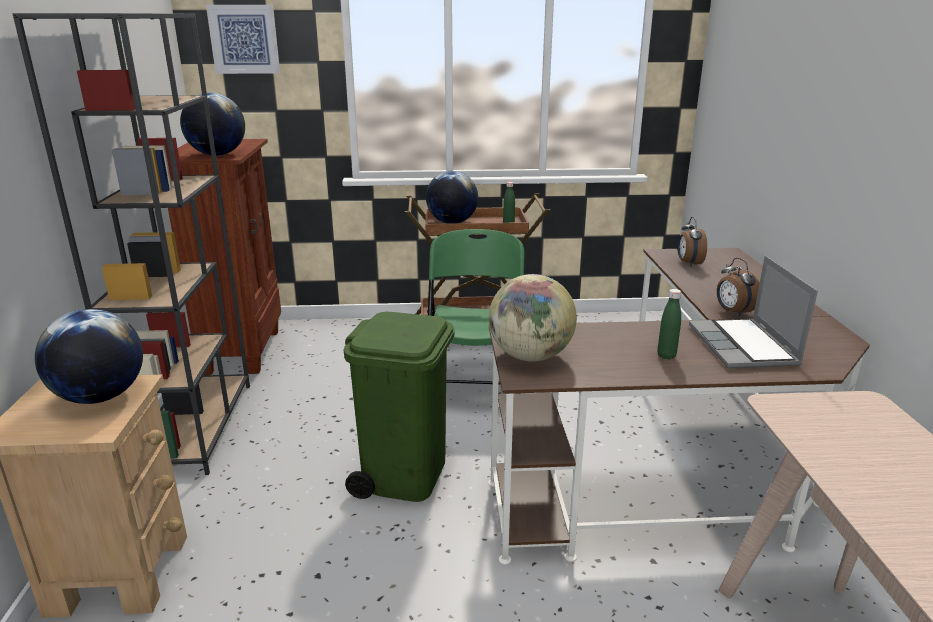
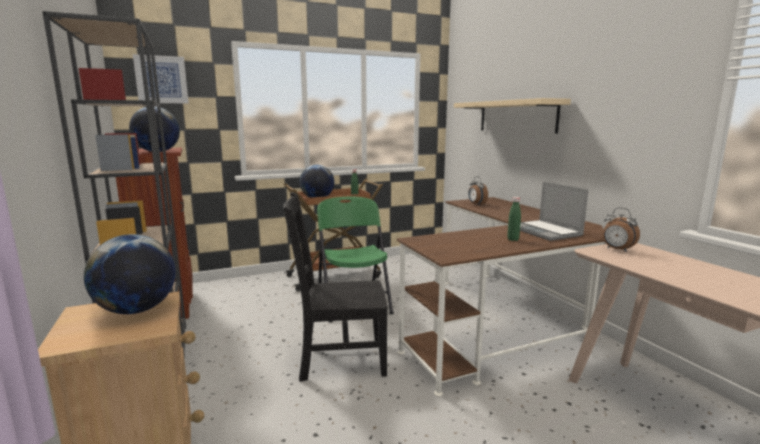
camera: 20 degrees left, 10 degrees down
green trash can [343,312,455,502] -> black chair [283,192,388,382]
globe [489,274,577,362] -> none
alarm clock [717,258,759,317] -> alarm clock moved to [603,208,640,252]
none -> beige shelf [454,98,571,134]

